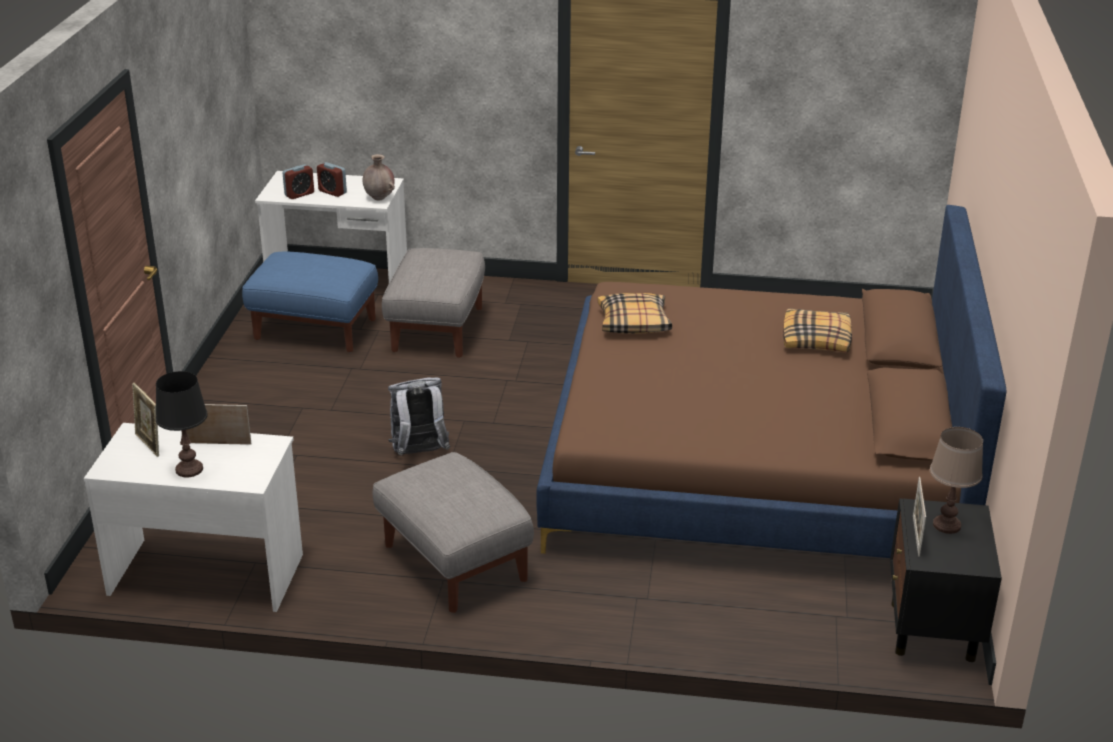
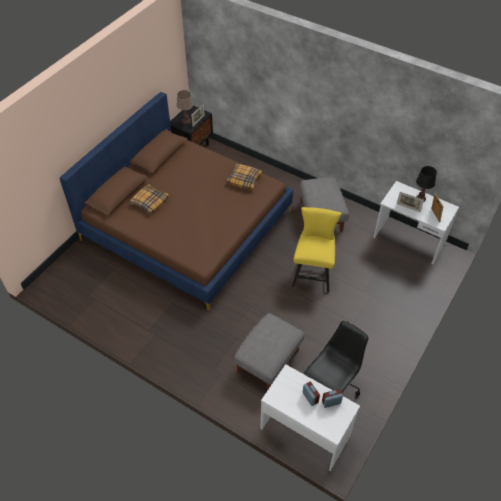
camera: 155 degrees left, 20 degrees up
blue ottoman [242,251,378,352] -> black office chair [304,321,369,396]
brown vase [363,154,395,200] -> none
grey backpack [388,377,450,456] -> yellow chair [292,207,342,292]
pillow [598,293,672,334] -> pillow moved to [226,164,263,190]

